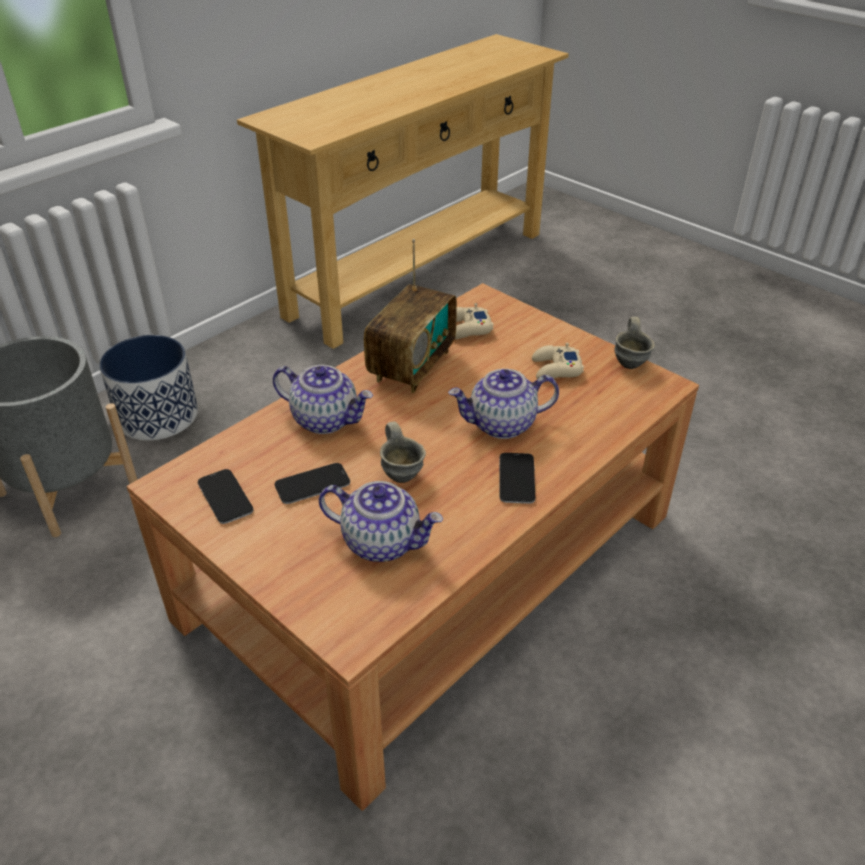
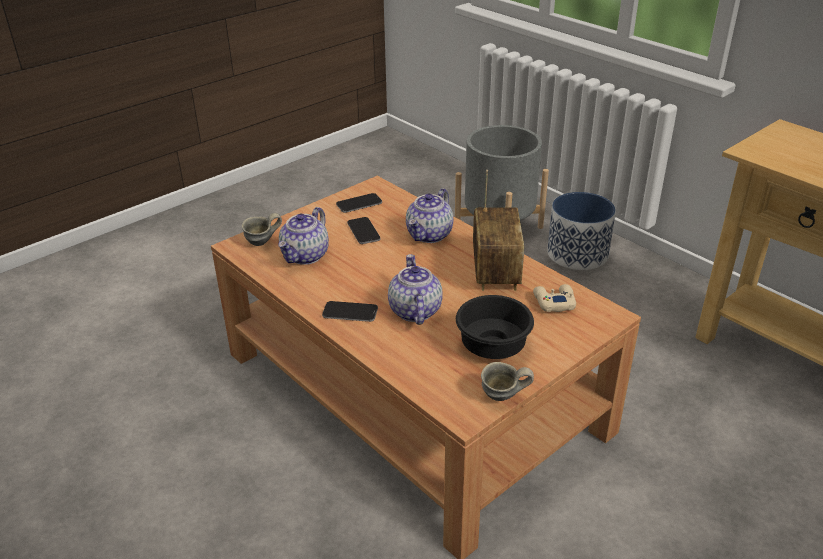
camera: 95 degrees right, 5 degrees down
radio [364,239,457,393] -> radio turned 120 degrees counterclockwise [473,170,524,291]
grey mug [380,421,426,483] -> grey mug moved to [242,213,282,246]
beige game controller [532,342,584,379] -> black bowl [456,295,534,359]

